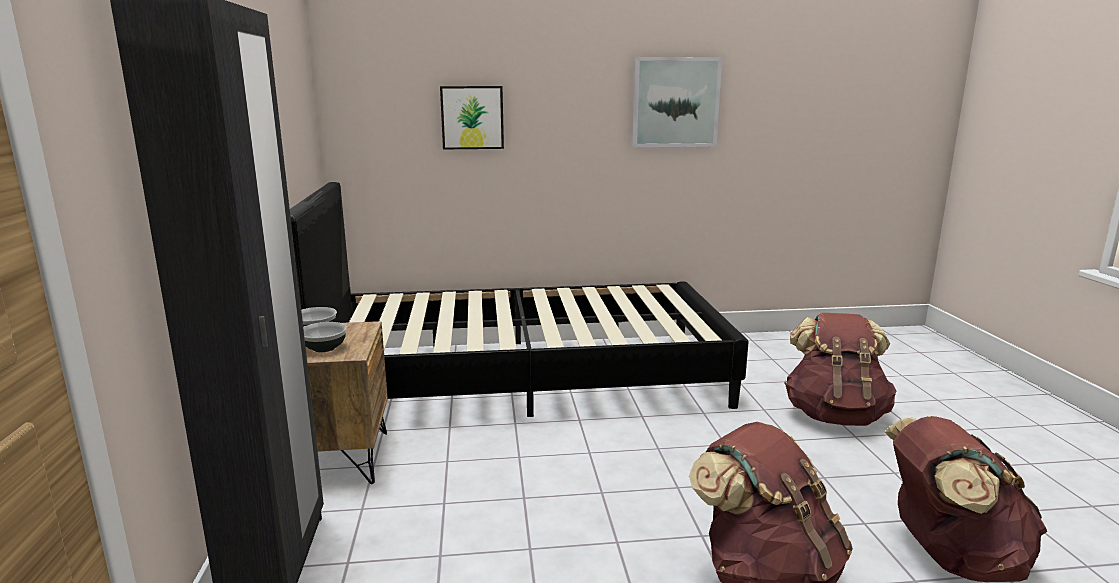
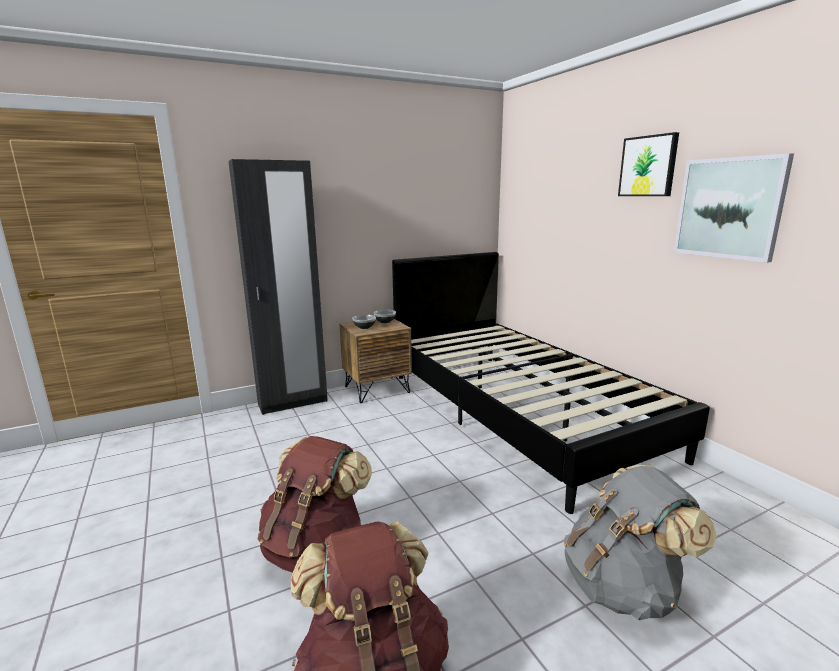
camera: 70 degrees right, 0 degrees up
picture [440,86,504,149] -> picture moved to [618,132,679,196]
brown backpack [784,313,896,426] -> grey backpack [563,465,717,620]

